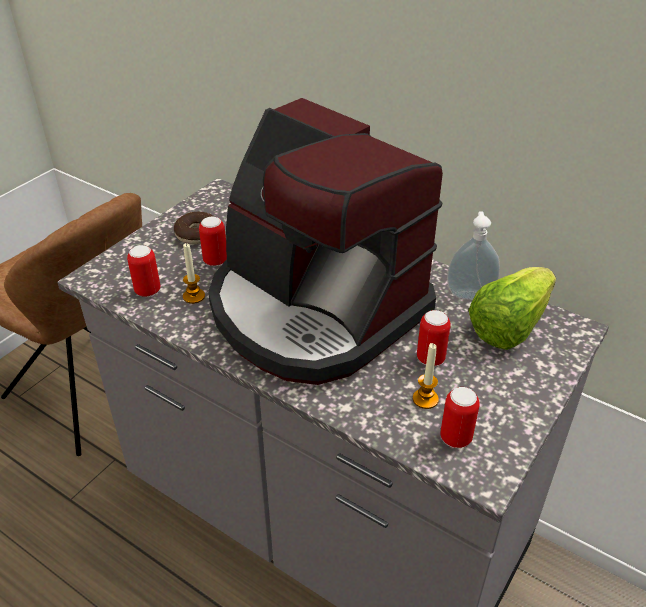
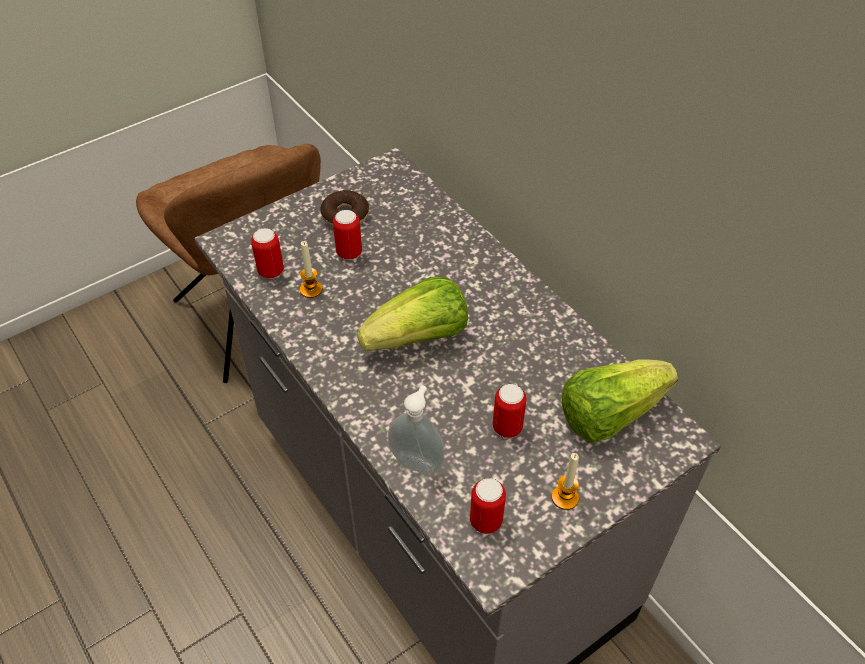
camera: 20 degrees right, 10 degrees up
coffee machine [208,98,443,385] -> lettuce [357,276,468,351]
candle [413,343,439,409] -> candle moved to [552,453,579,510]
soap dispenser [447,211,500,300] -> soap dispenser moved to [388,385,445,474]

